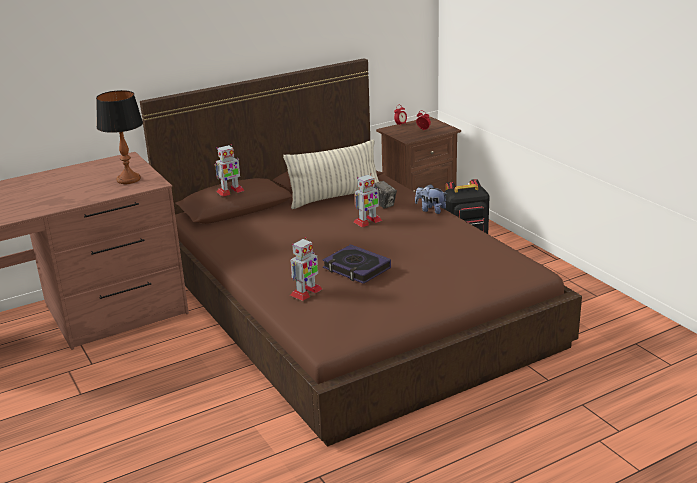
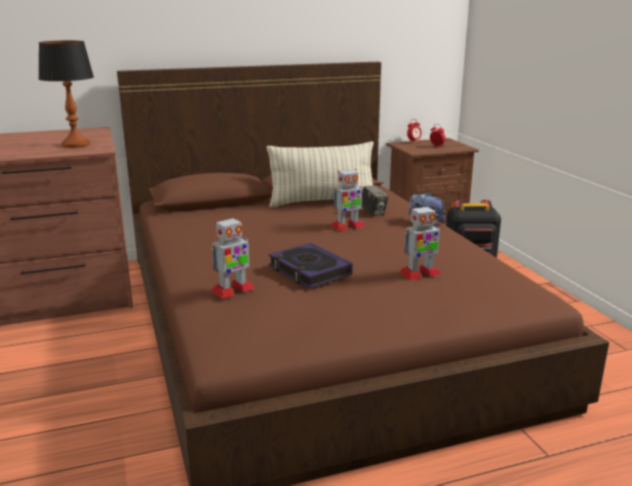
camera: 10 degrees right, 5 degrees down
toy robot [215,144,245,197] -> toy robot moved to [400,205,441,280]

